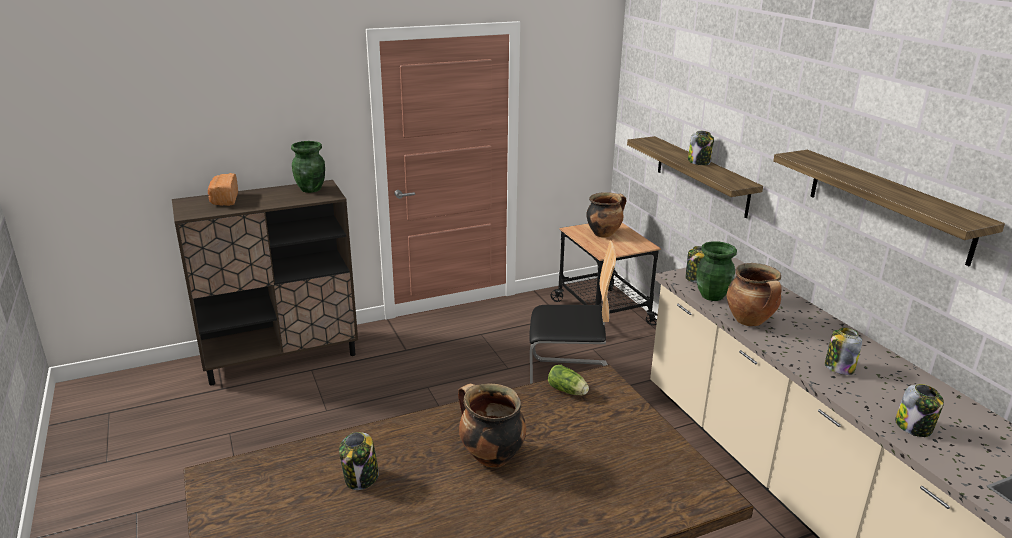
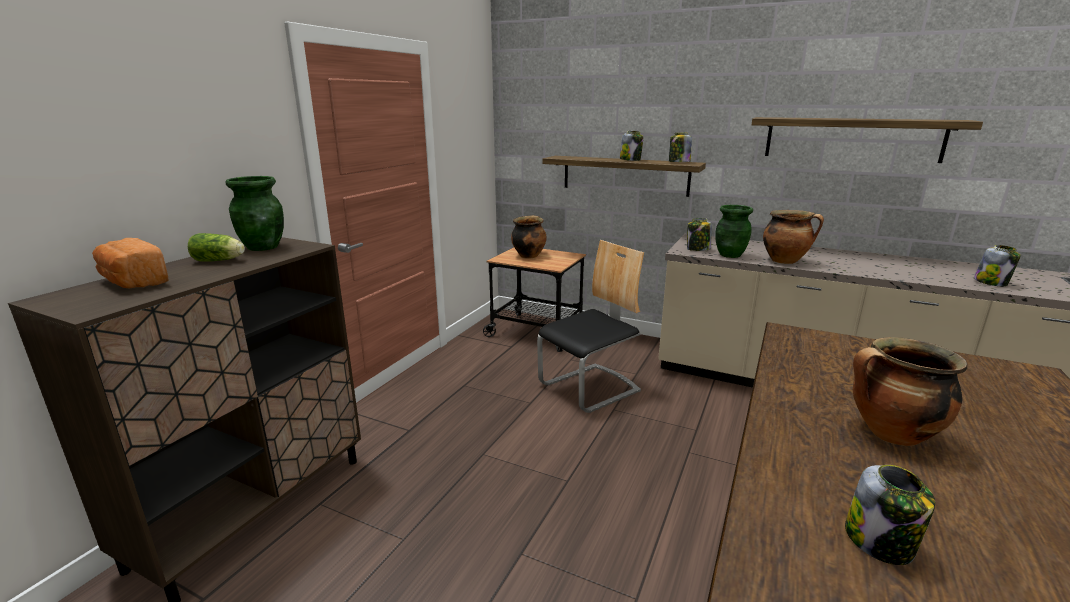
camera: 40 degrees left, 5 degrees down
lettuce [548,365,589,395] -> lettuce moved to [188,233,245,262]
jar [825,327,862,375] -> jar moved to [669,133,692,162]

